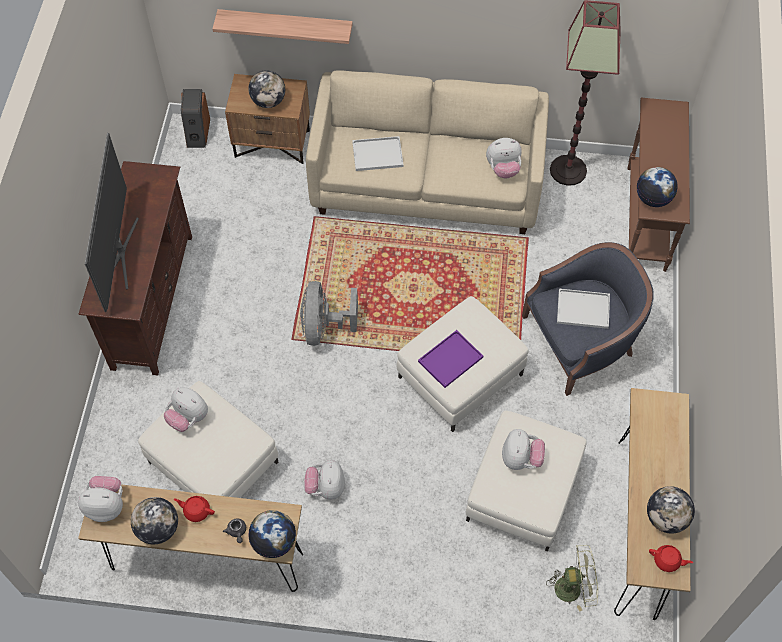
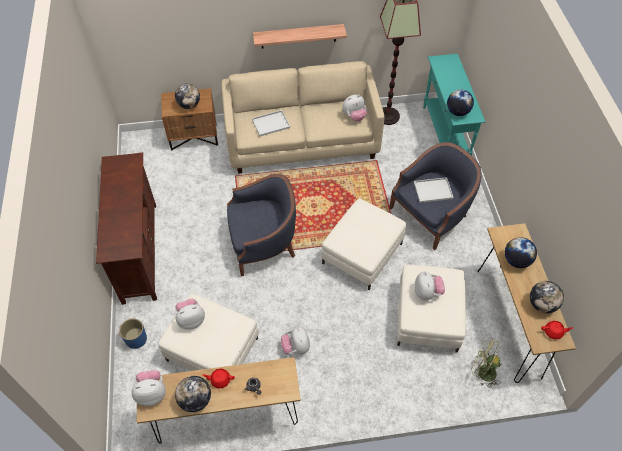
camera: 15 degrees left, 5 degrees down
television [85,133,139,312] -> none
plush toy [164,387,208,432] -> plush toy turned 135 degrees clockwise [175,298,205,329]
speaker [181,89,210,148] -> none
shelf [212,9,353,44] -> shelf moved to [253,24,347,49]
globe [248,510,296,558] -> globe moved to [505,237,537,268]
grey fan [300,281,358,346] -> blue armchair [227,174,296,276]
purple tray [418,330,483,388] -> none
green fan [546,545,598,612] -> green fan turned 135 degrees counterclockwise [471,337,502,388]
brown console table [627,98,690,272] -> turquoise console table [423,54,485,155]
none -> blue planter [119,318,147,349]

